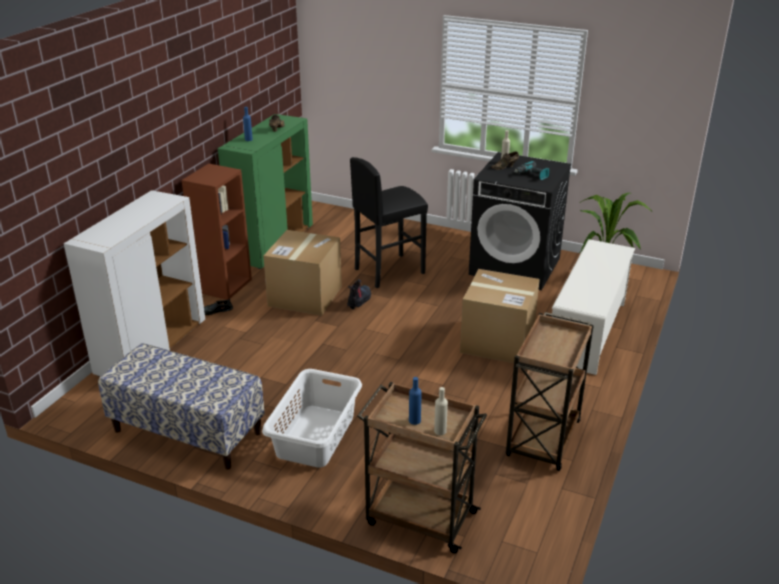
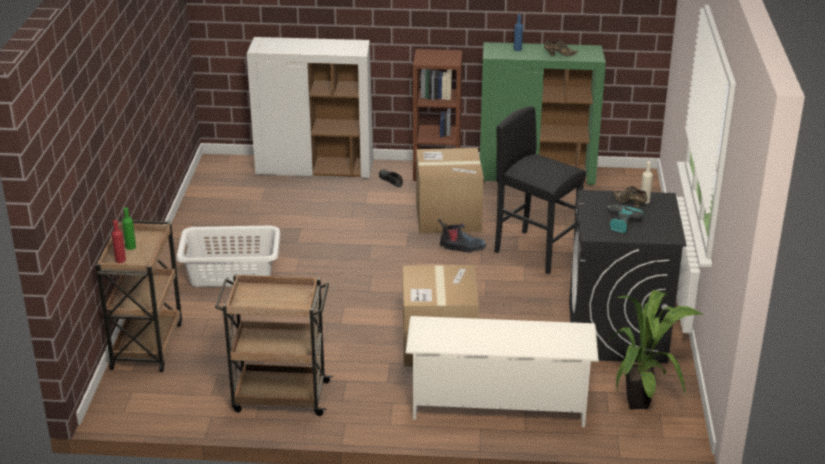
camera: 70 degrees right, 0 degrees up
bench [98,343,265,470] -> none
blue bottle [409,377,422,425] -> green bottle [122,207,136,250]
beige bottle [434,387,448,435] -> red bottle [112,220,126,263]

